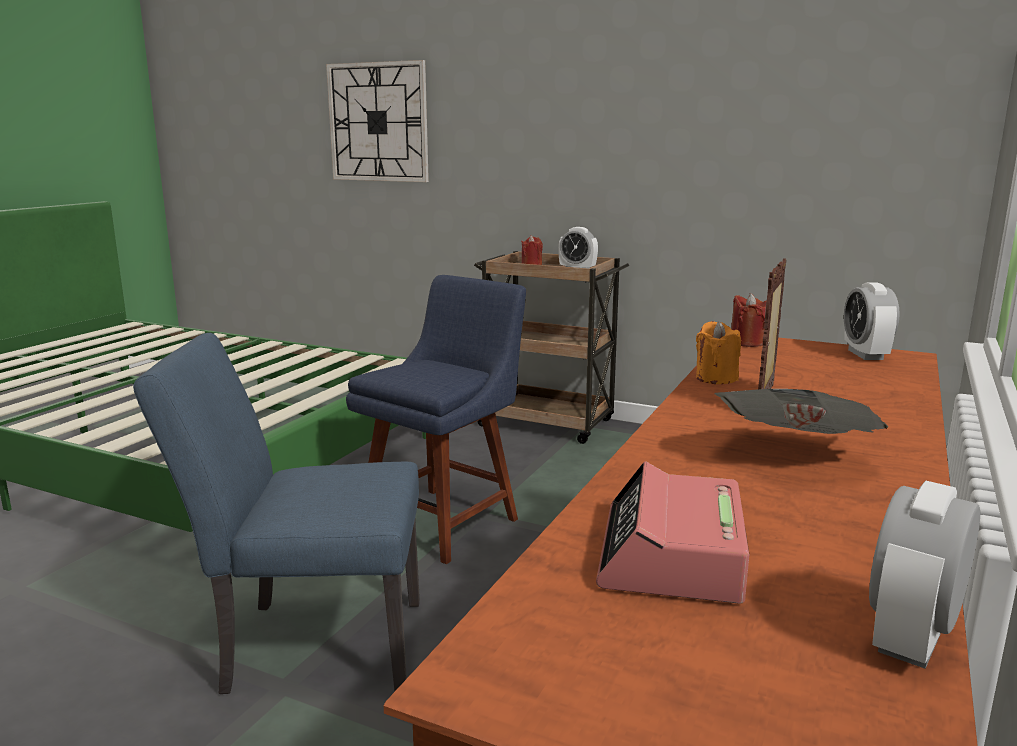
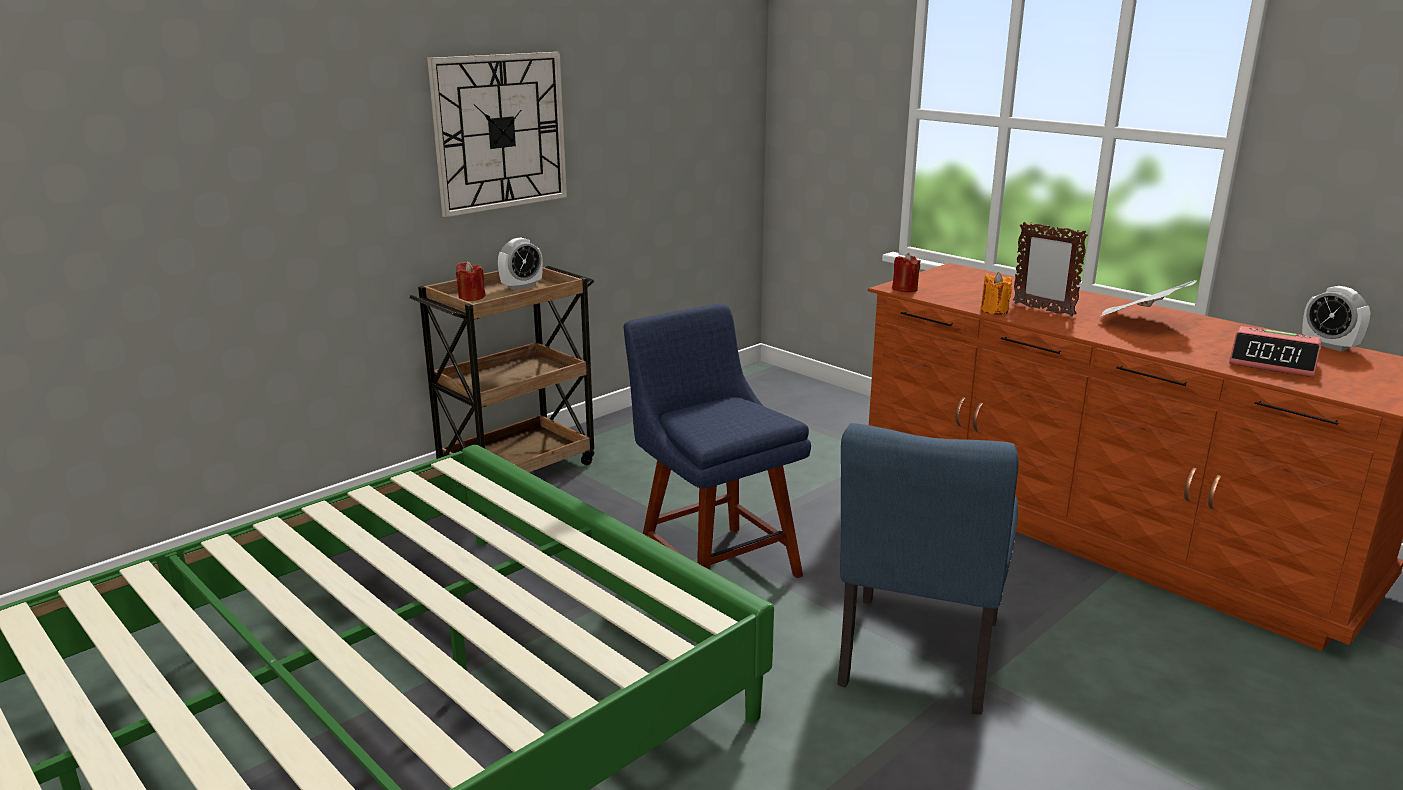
camera: 70 degrees left, 5 degrees up
wall clock [326,60,429,182] -> wall clock moved to [427,52,567,217]
alarm clock [844,282,900,360] -> none

